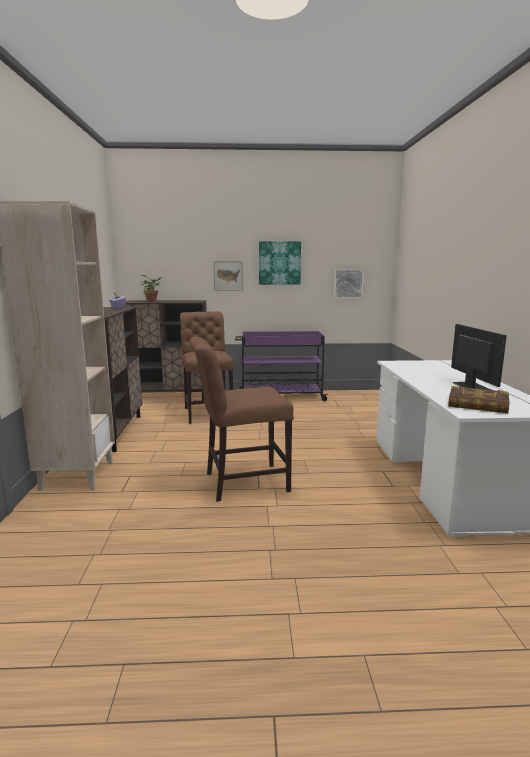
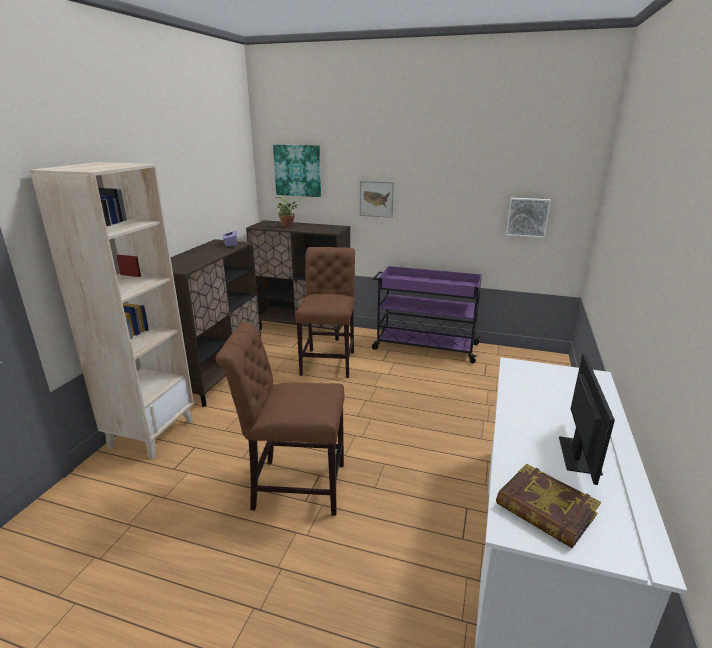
camera: 20 degrees right, 10 degrees up
picture [259,241,301,285] -> picture moved to [273,144,321,197]

